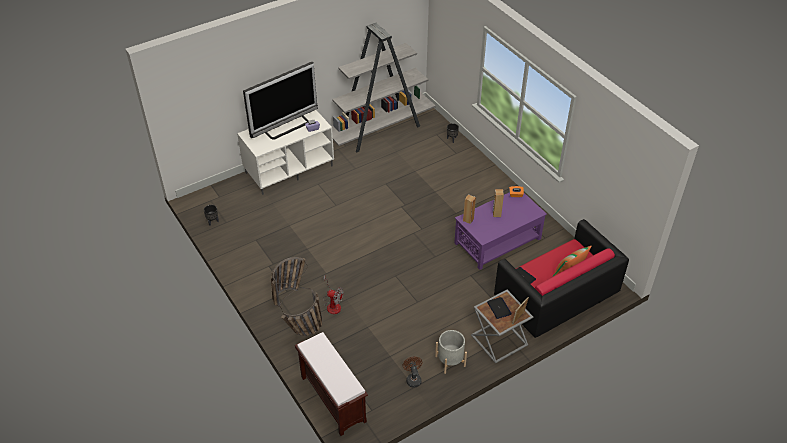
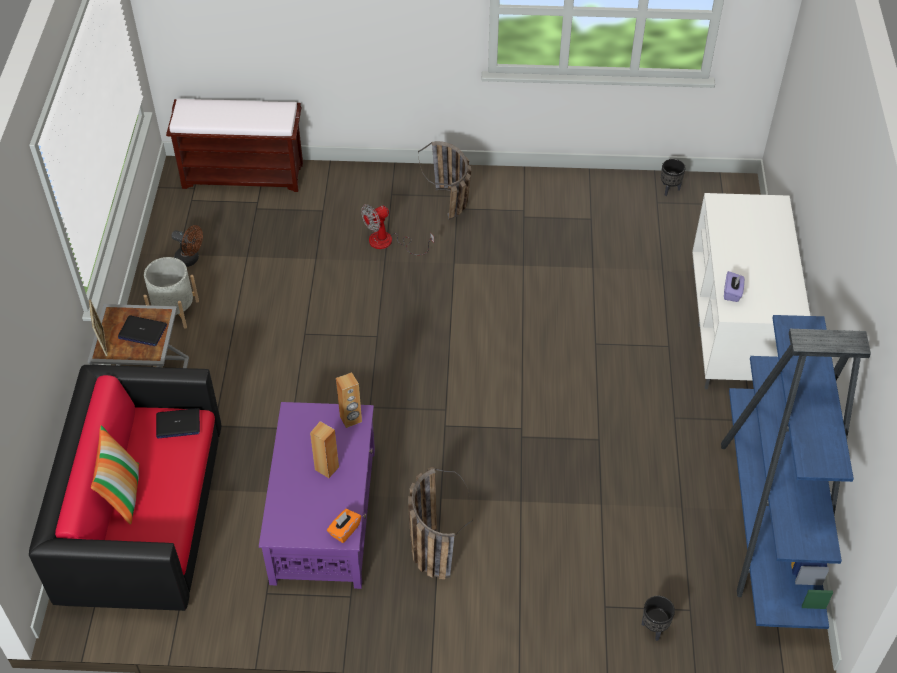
camera: 125 degrees right, 5 degrees up
television [243,62,318,140] -> none
basket [280,287,323,336] -> basket moved to [408,467,473,579]
grey bookcase [332,23,436,152] -> blue bookcase [721,315,871,629]

